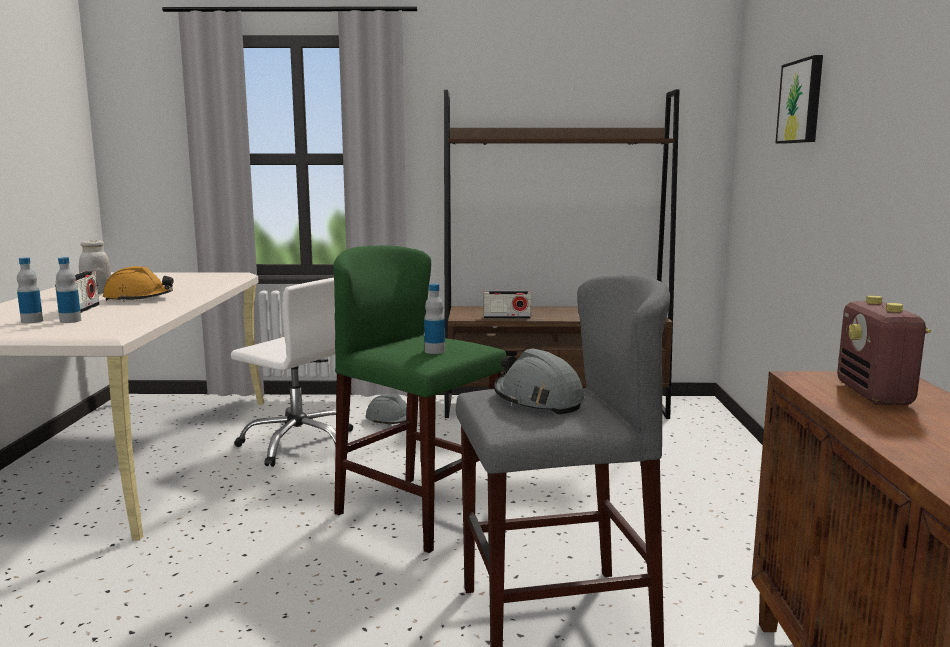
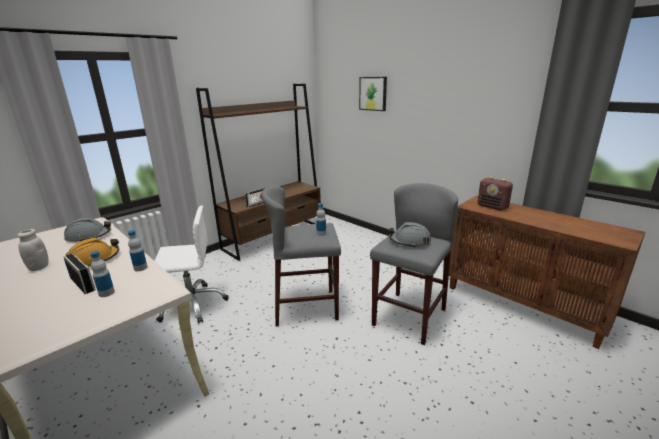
camera: 45 degrees left, 10 degrees up
bottle [17,257,43,323] -> bottle moved to [128,230,148,271]
green stool [333,245,507,553] -> grey stool [261,186,341,326]
grey hard hat [365,394,407,425] -> grey hard hat moved to [64,217,111,242]

